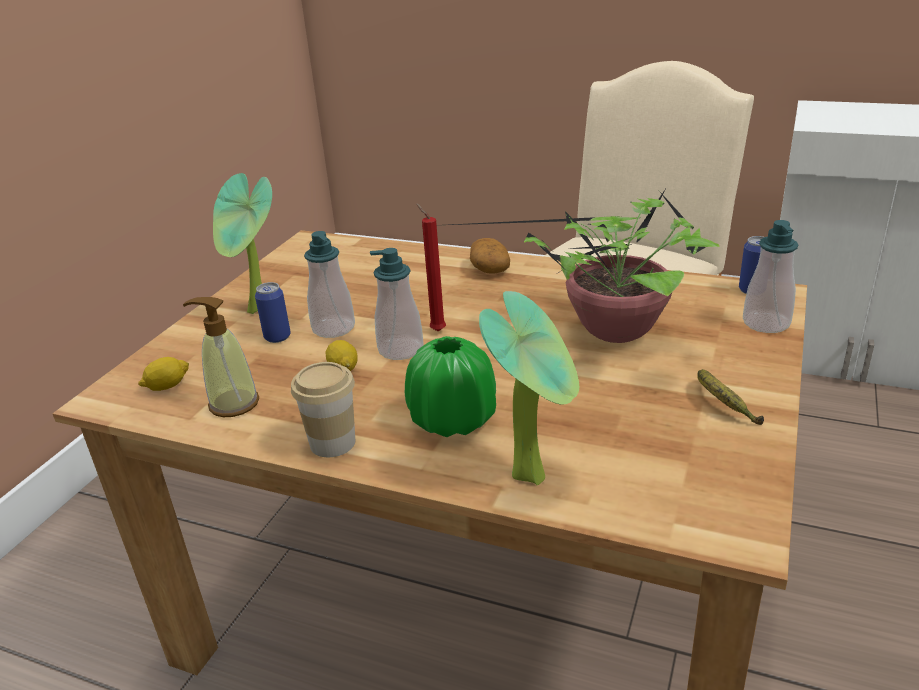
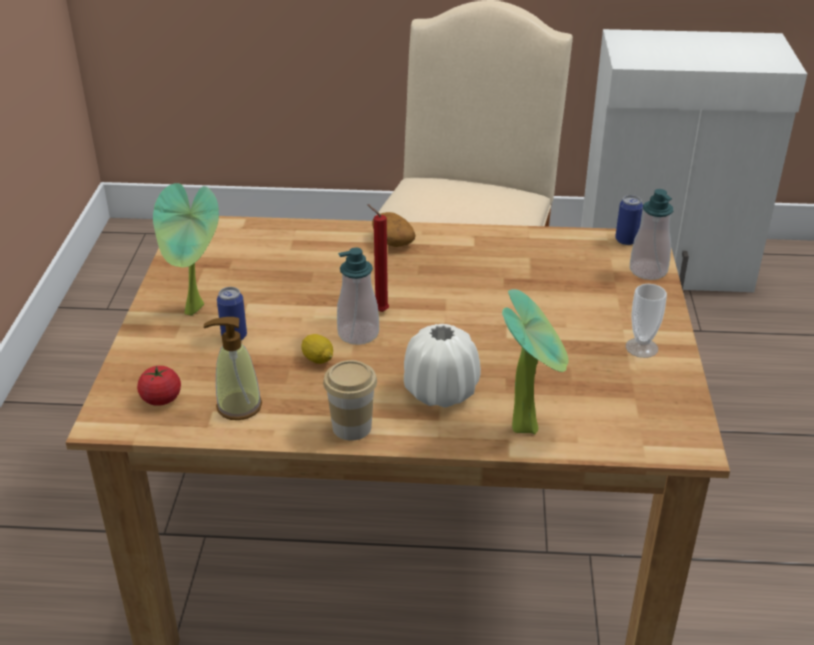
camera: 20 degrees left, 5 degrees up
lemon [138,357,189,391] -> tomato [137,366,181,406]
soap dispenser [304,231,355,338] -> none
green vase [405,336,496,437] -> white vase [404,324,481,408]
potted plant [450,190,720,343] -> none
banana [697,369,764,425] -> cup [626,284,667,358]

